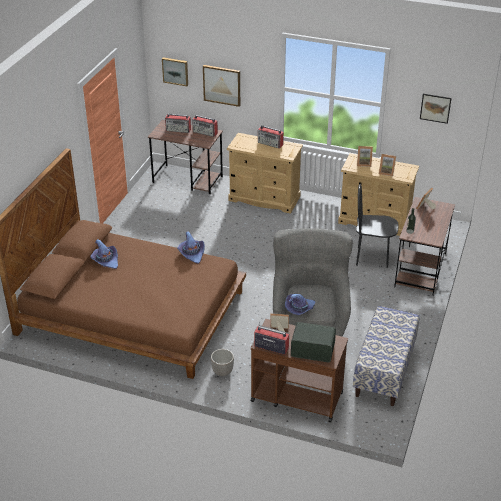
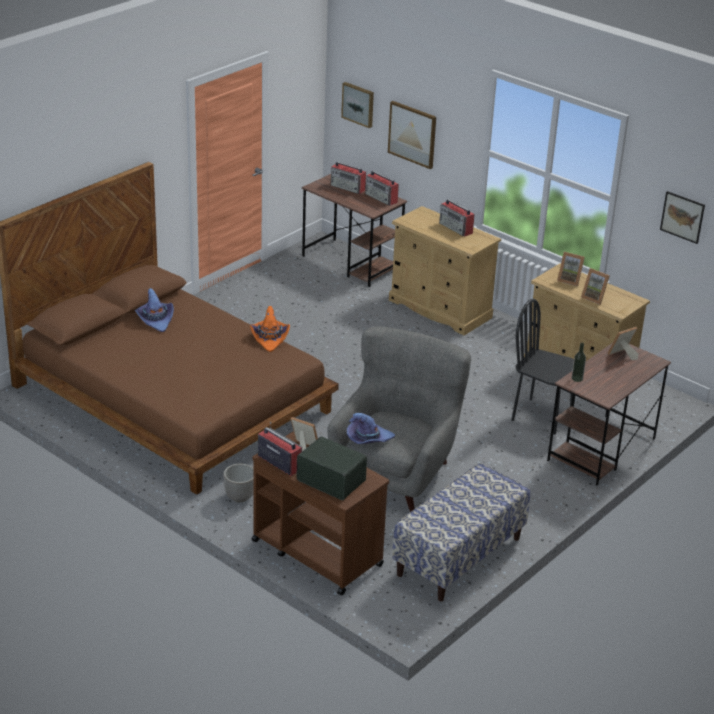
camera: 20 degrees right, 5 degrees down
purple hat [177,231,205,264] -> orange hat [250,306,290,352]

